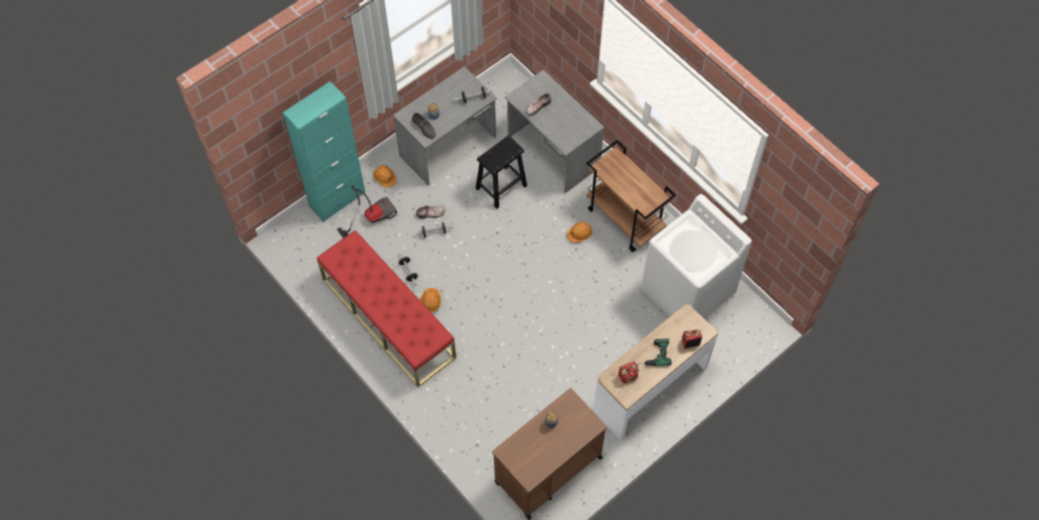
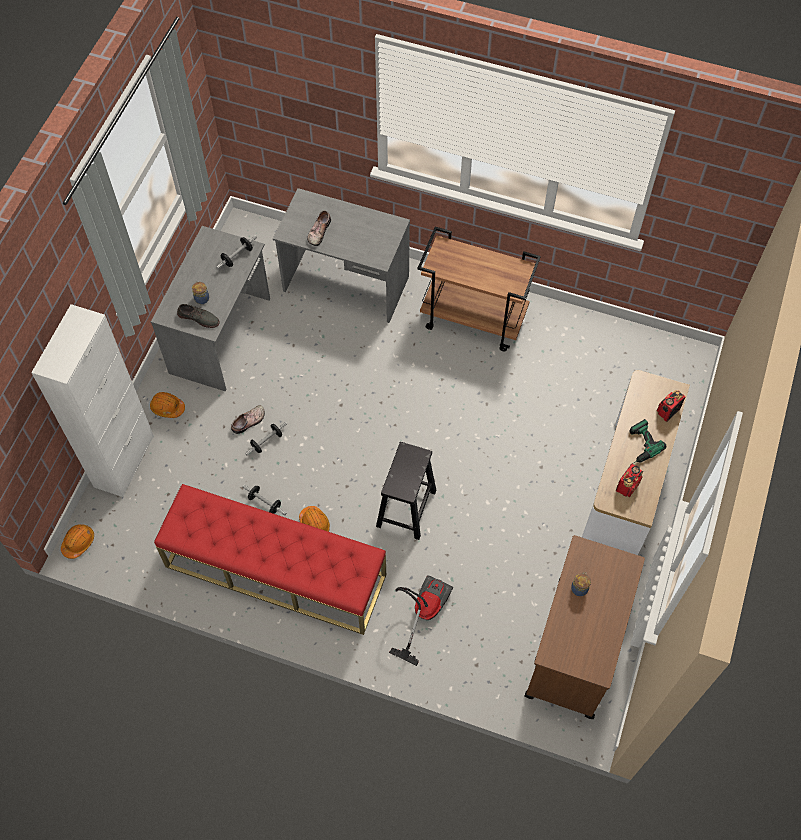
camera: 30 degrees left, 0 degrees up
turquoise cabinet [283,81,365,222] -> white cabinet [31,304,154,497]
vacuum cleaner [337,186,397,238] -> vacuum cleaner moved to [389,575,453,666]
black stool [476,135,527,209] -> black stool moved to [376,442,437,540]
orange hard hat [567,222,593,243] -> orange hard hat moved to [61,524,94,559]
white washing machine [641,194,752,319] -> none

